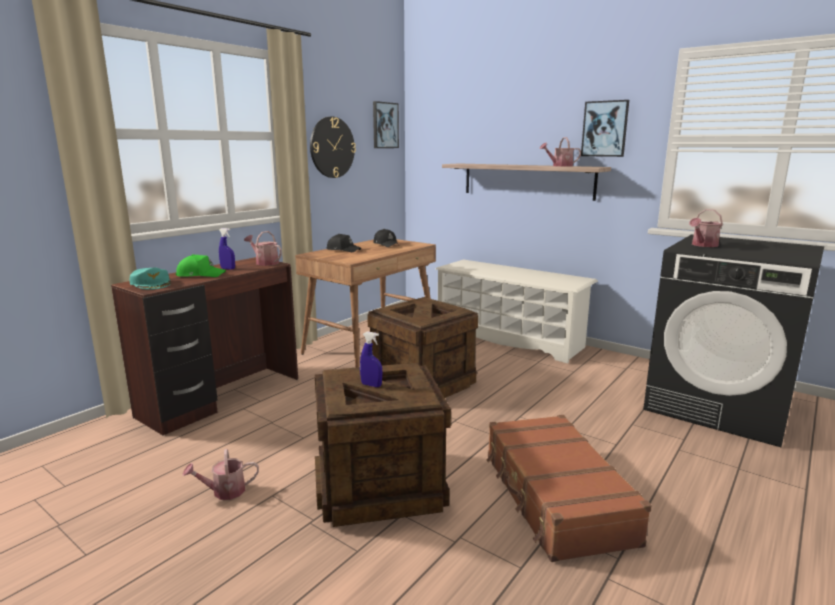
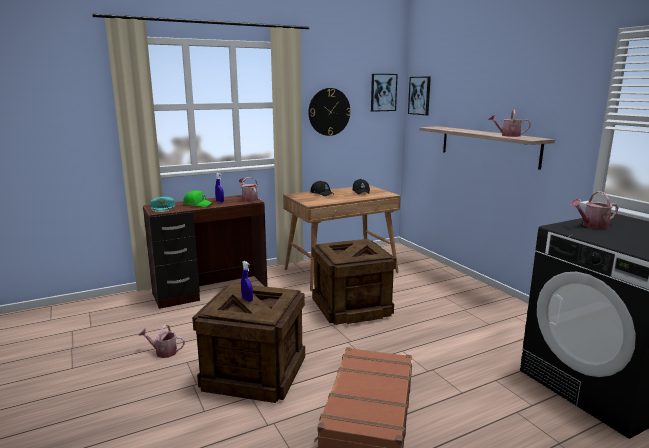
camera: 25 degrees right, 0 degrees up
white shoe rack [435,260,598,363] -> none
picture [581,100,629,157] -> picture moved to [408,76,431,115]

